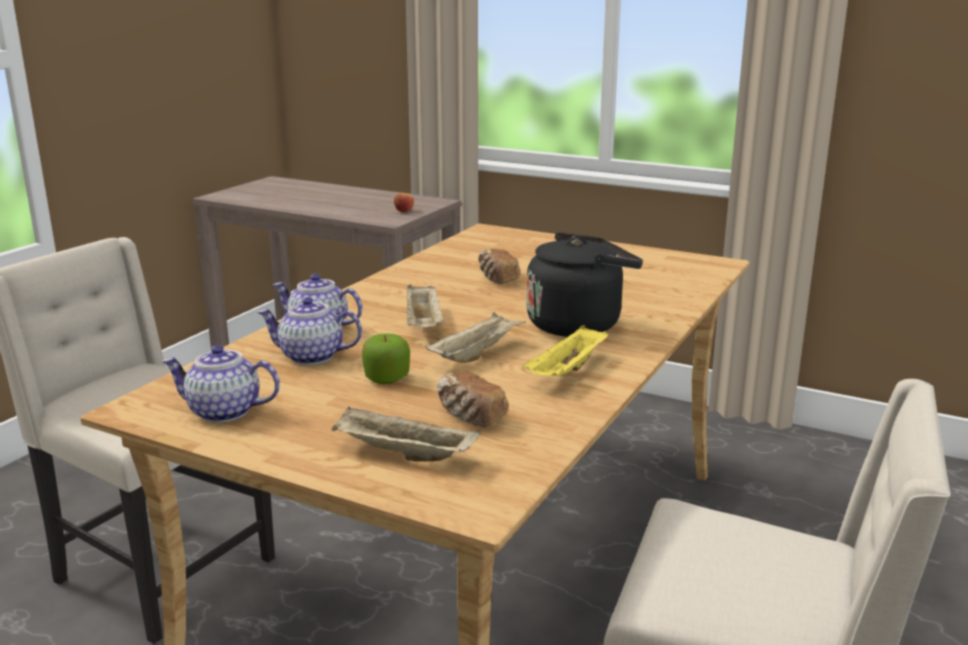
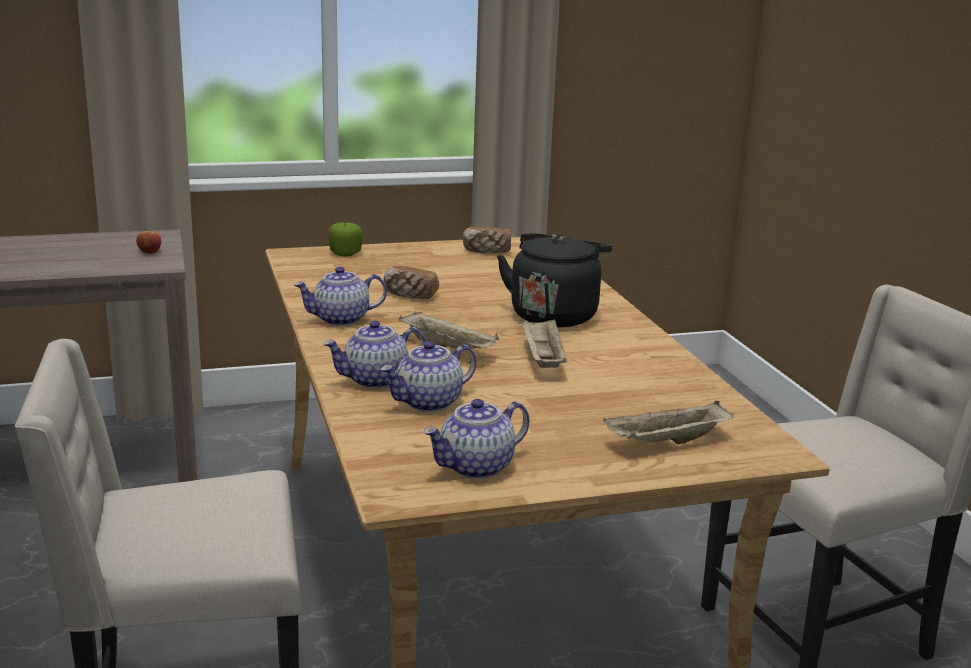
camera: 45 degrees left, 0 degrees up
apple [362,334,410,384] -> apple moved to [328,222,363,257]
bread [437,372,509,427] -> bread moved to [463,227,511,253]
yellow tray [522,325,608,376] -> none
none -> teapot [294,267,387,326]

